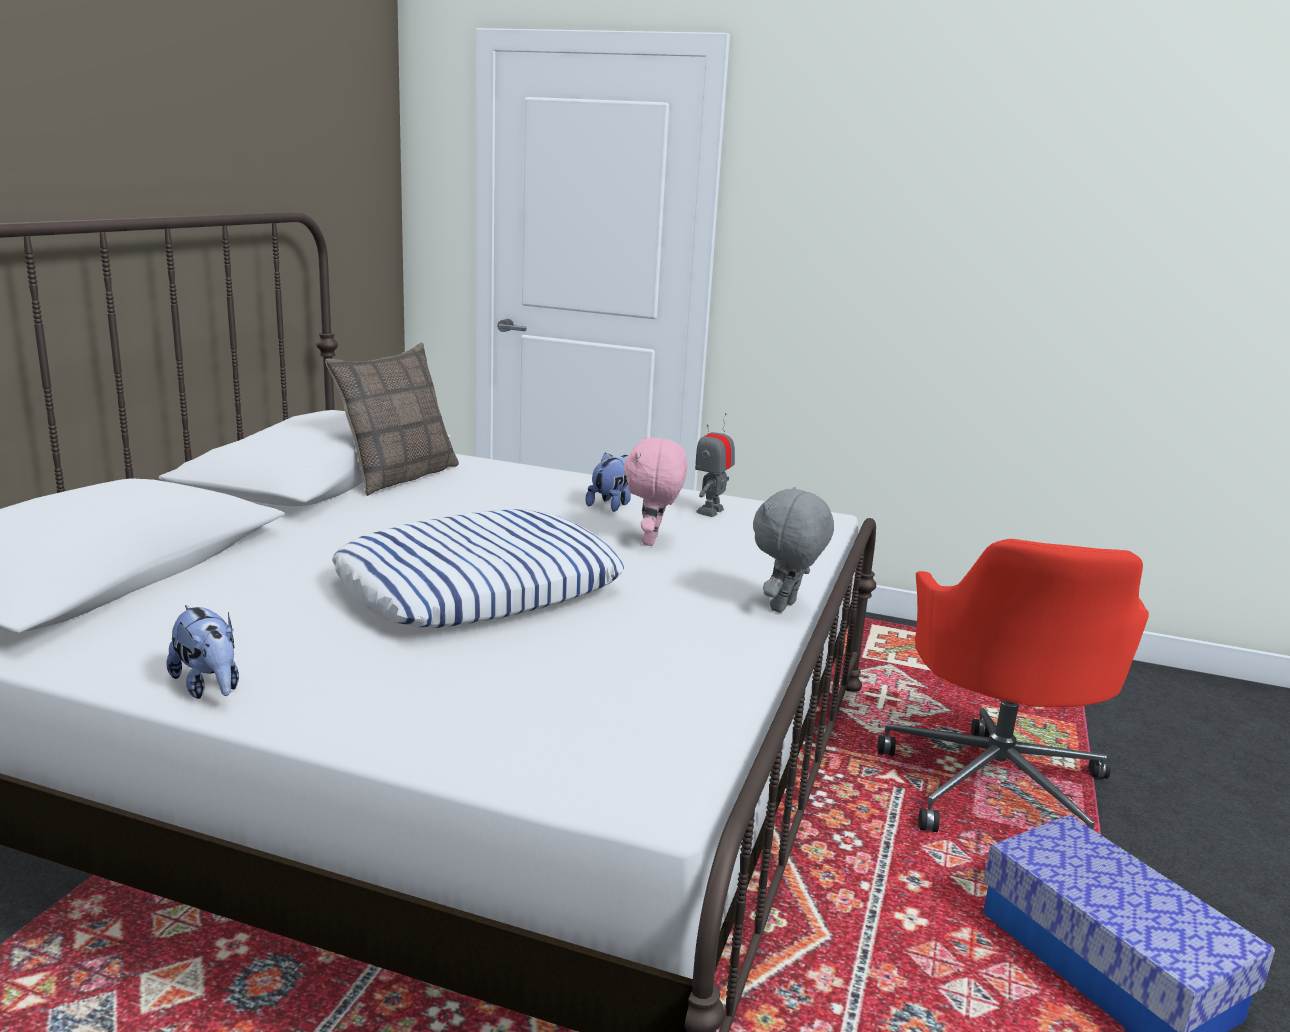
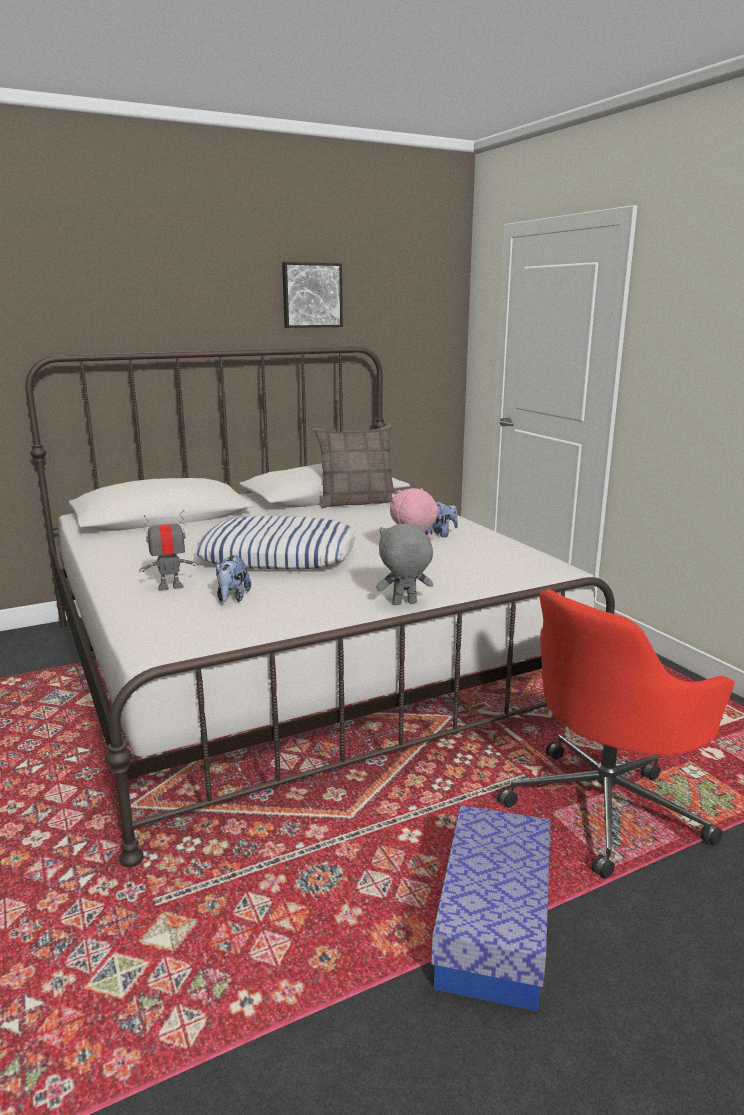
camera: 45 degrees right, 0 degrees up
plush toy [166,605,239,699] -> plush toy moved to [216,554,251,602]
toy robot [695,413,735,517] -> toy robot moved to [139,510,198,591]
none -> picture [282,262,343,328]

